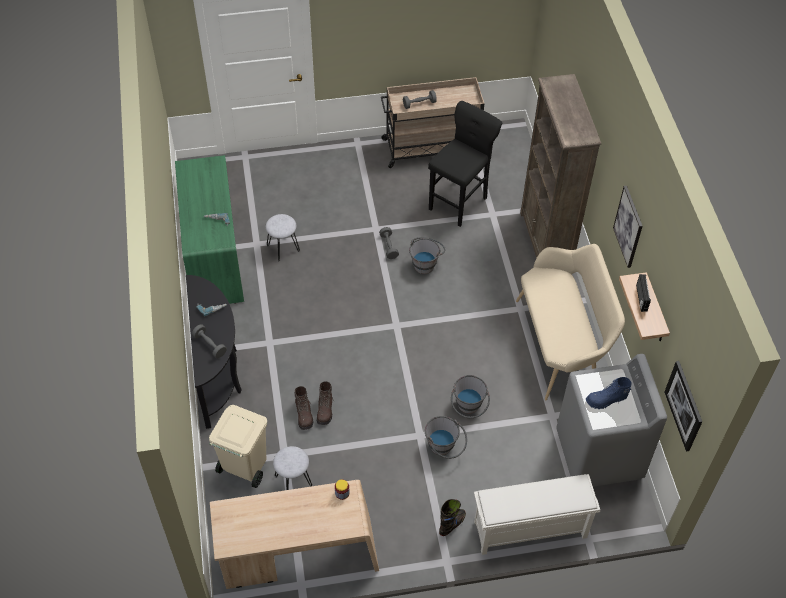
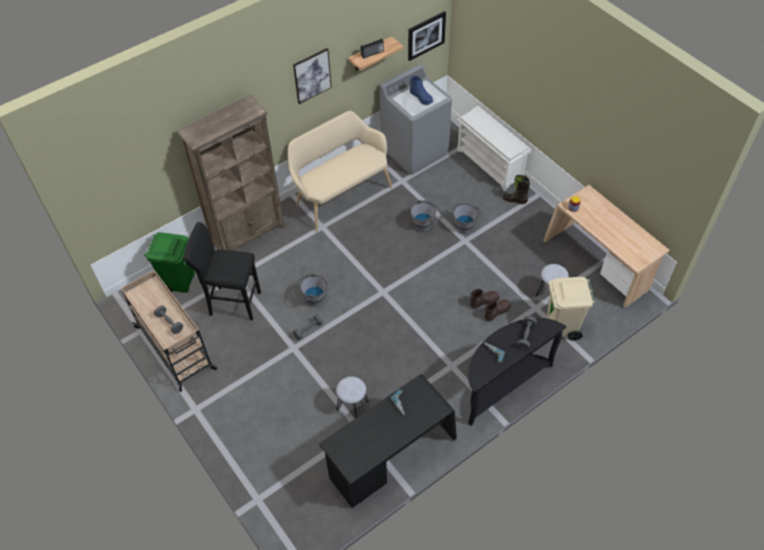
camera: 115 degrees left, 0 degrees up
green desk [175,155,244,304] -> black desk [319,374,457,508]
none -> green trash can [144,232,195,293]

